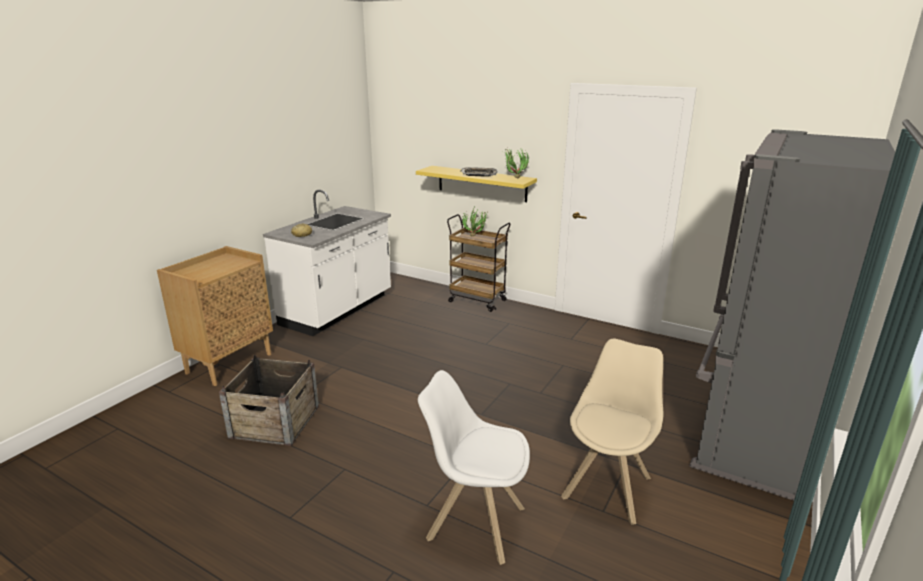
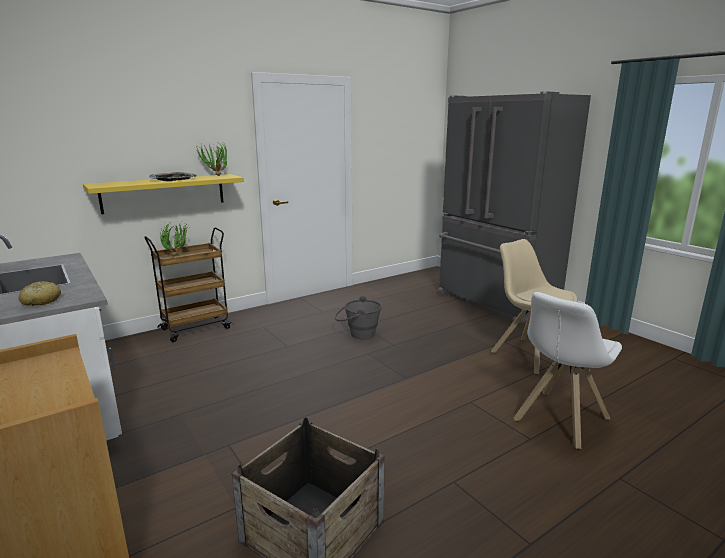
camera: 65 degrees left, 5 degrees down
none -> grey bucket [334,296,382,339]

